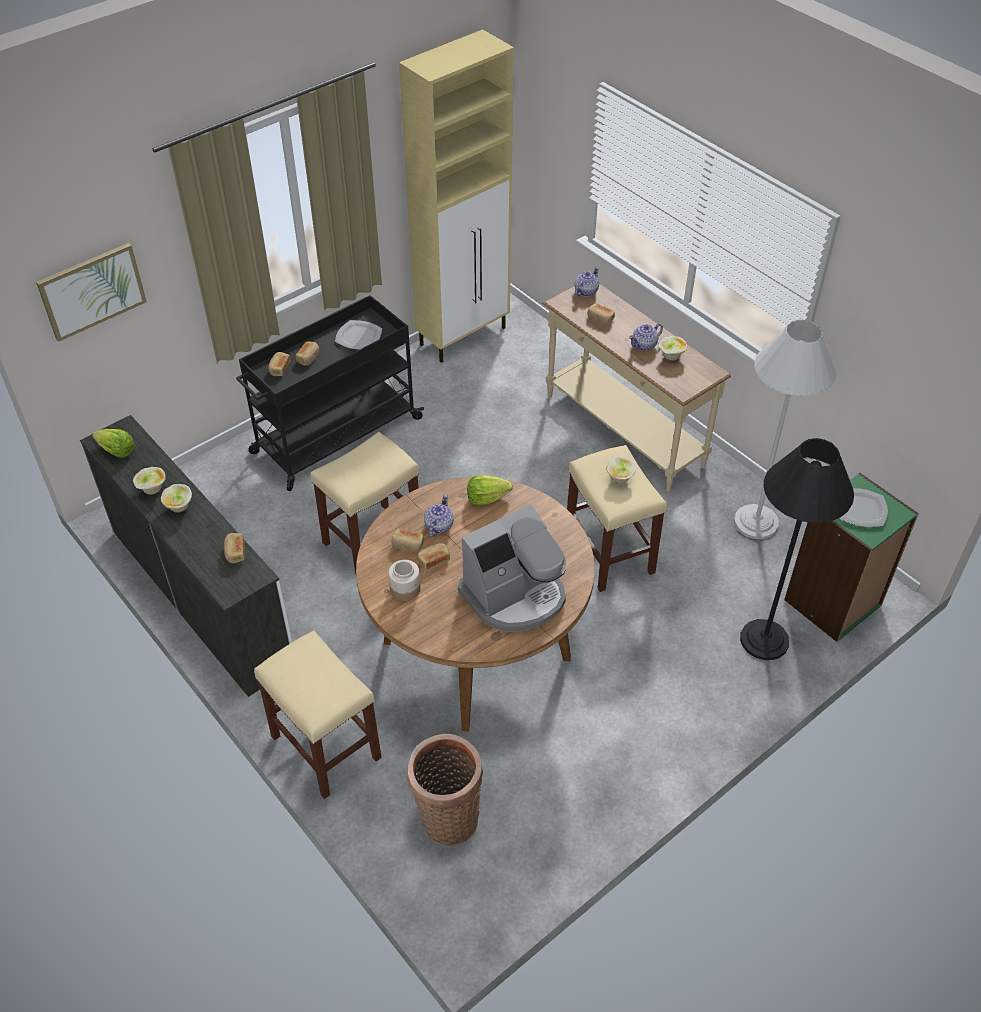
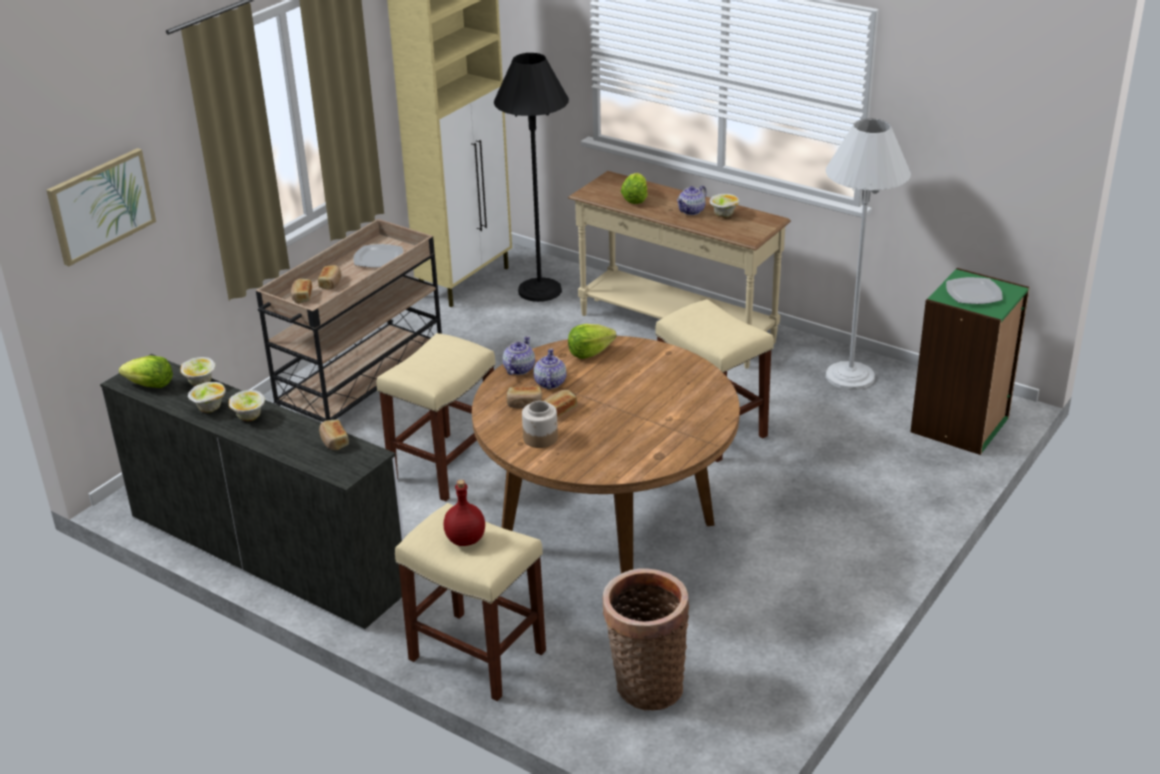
camera: 15 degrees left, 15 degrees down
black cart [236,295,424,491] -> beige cart [256,219,442,422]
coffee machine [458,504,566,632] -> none
teapot [575,267,599,297] -> teapot moved to [503,336,535,375]
bread [587,303,615,324] -> lettuce [621,173,648,204]
bowl [606,457,636,484] -> bowl moved to [180,357,216,386]
black floor lamp [740,438,854,660] -> black floor lamp moved to [494,53,569,302]
none -> red bottle [444,480,485,546]

